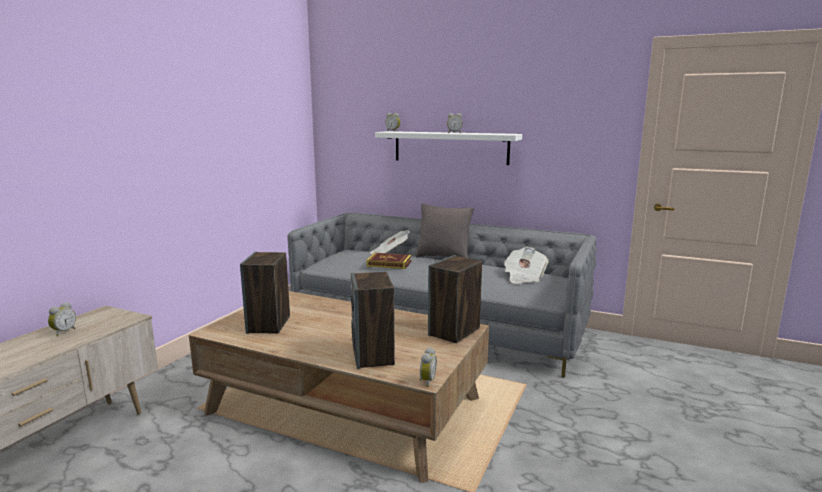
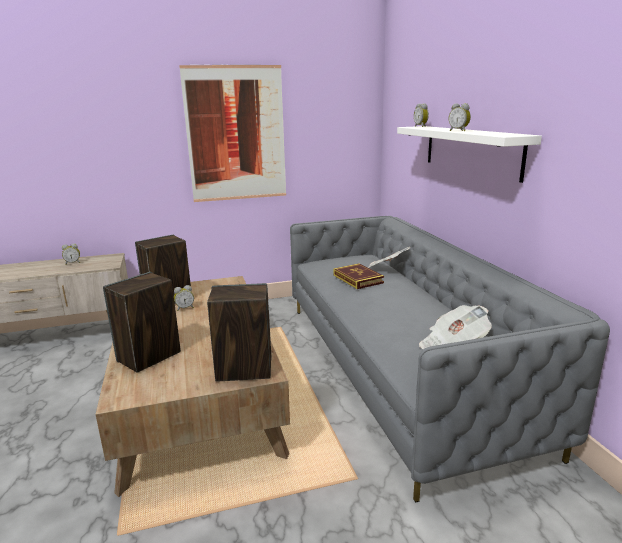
camera: 50 degrees right, 5 degrees up
grey pillow [416,203,474,258] -> none
alarm clock [419,347,437,387] -> alarm clock moved to [174,285,194,311]
none -> picture [179,64,286,202]

